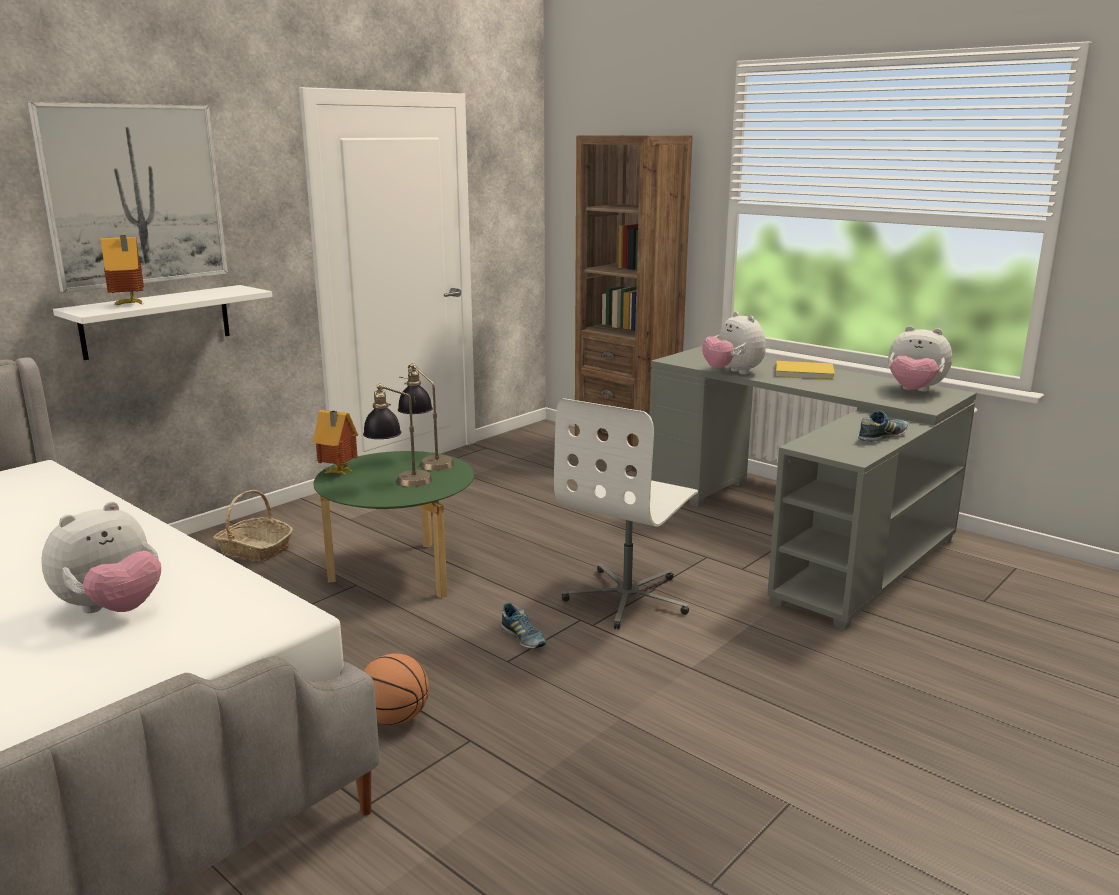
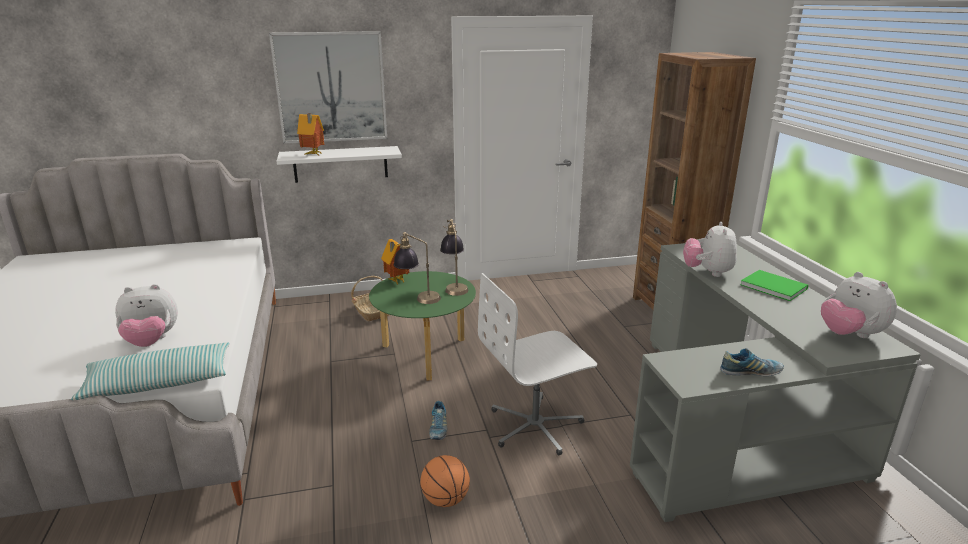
camera: 35 degrees right, 5 degrees up
basketball [364,654,429,725] -> basketball moved to [420,455,470,507]
yellow book [776,361,835,380] -> green book [740,270,808,301]
none -> pillow [71,342,230,400]

